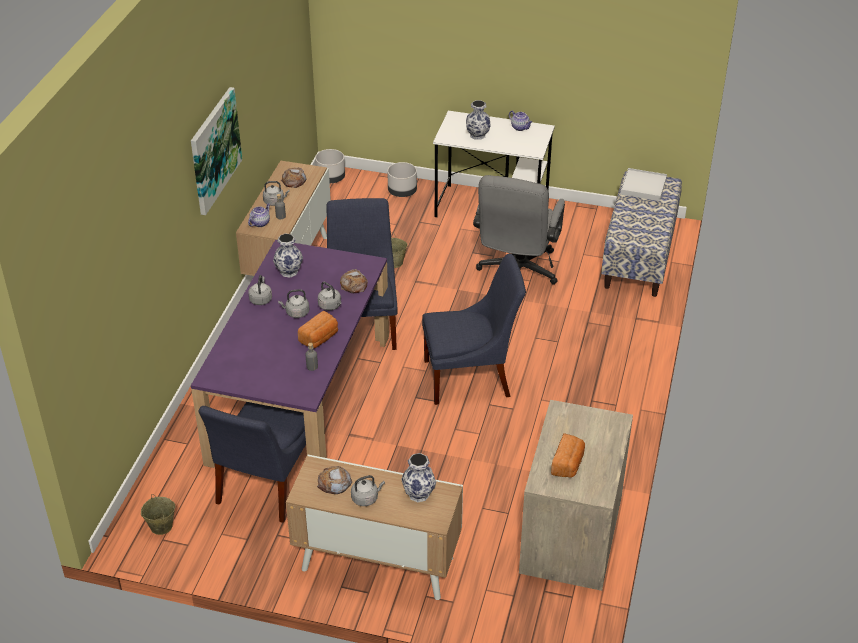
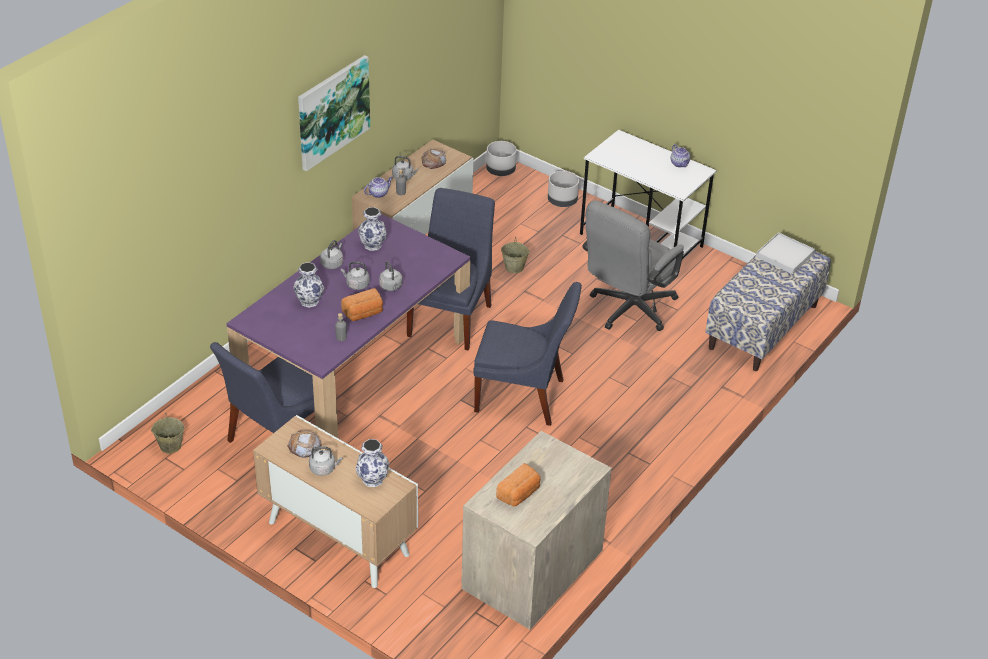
camera: 20 degrees right, 0 degrees up
bread [340,269,368,293] -> none
vase [466,100,490,140] -> vase moved to [293,262,324,308]

